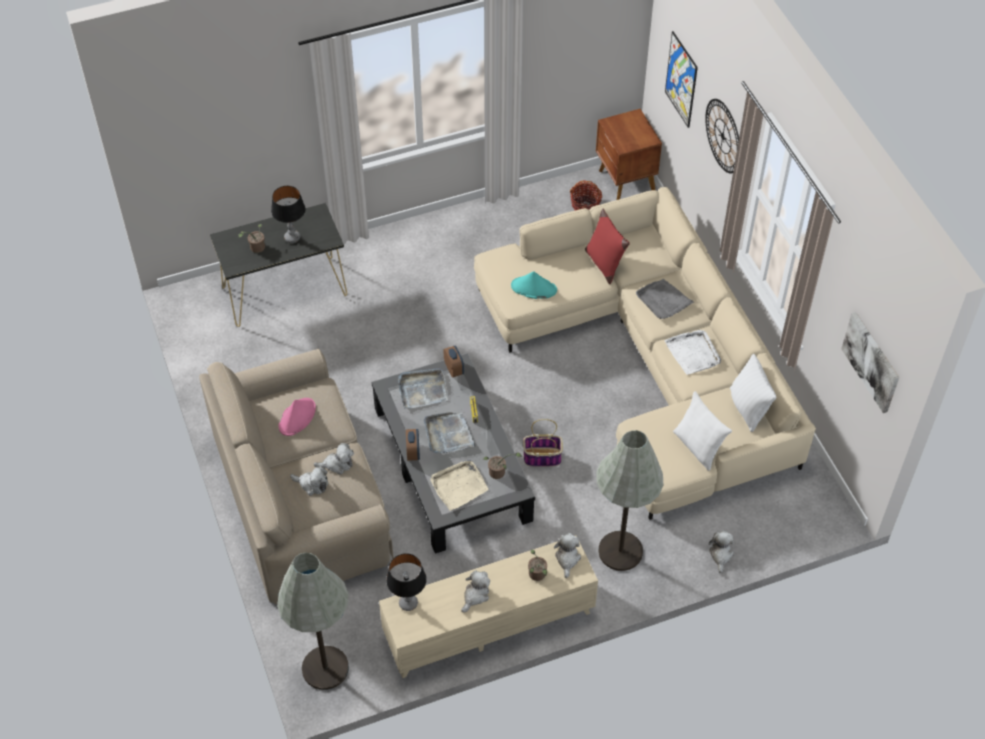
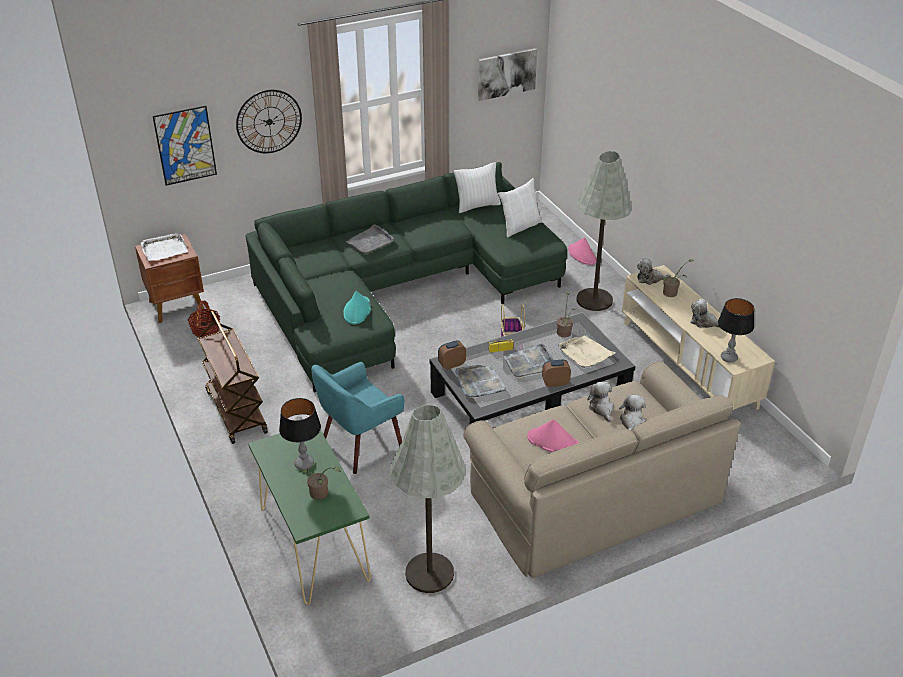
camera: 95 degrees left, 15 degrees down
black console table [210,203,347,327] -> green console table [248,430,371,605]
grey floor lamp [277,553,349,690] -> grey floor lamp moved to [390,405,465,593]
beige sofa [474,187,816,520] -> green sofa [245,162,567,392]
red pillow [585,209,630,284] -> none
white tray [664,330,721,375] -> white tray moved to [141,233,188,261]
plush toy [708,530,734,573] -> pink hat [568,237,597,265]
none -> brown cart [198,310,268,444]
none -> turquoise armchair [312,362,405,474]

